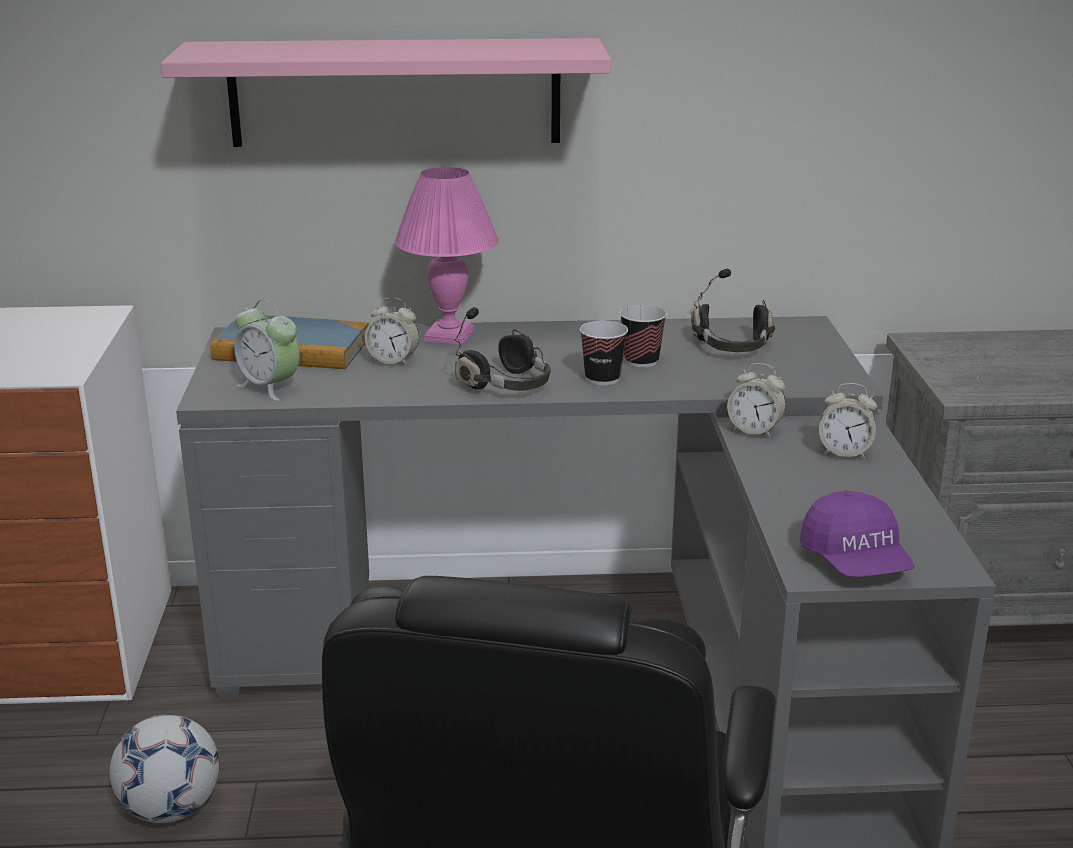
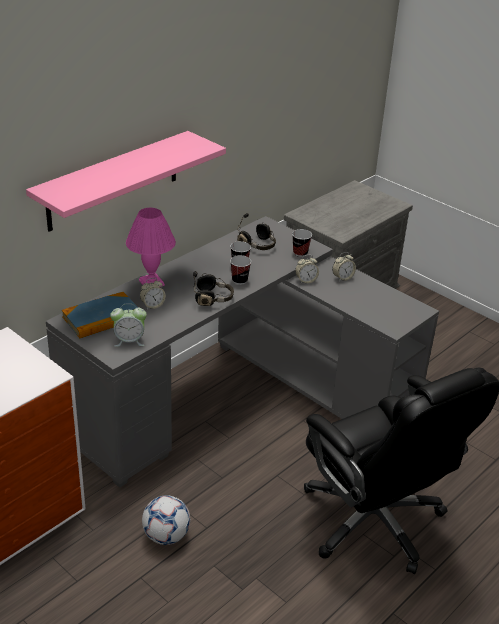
camera: 45 degrees left, 10 degrees up
purple cap [799,490,915,577] -> none
none -> cup [292,229,312,257]

